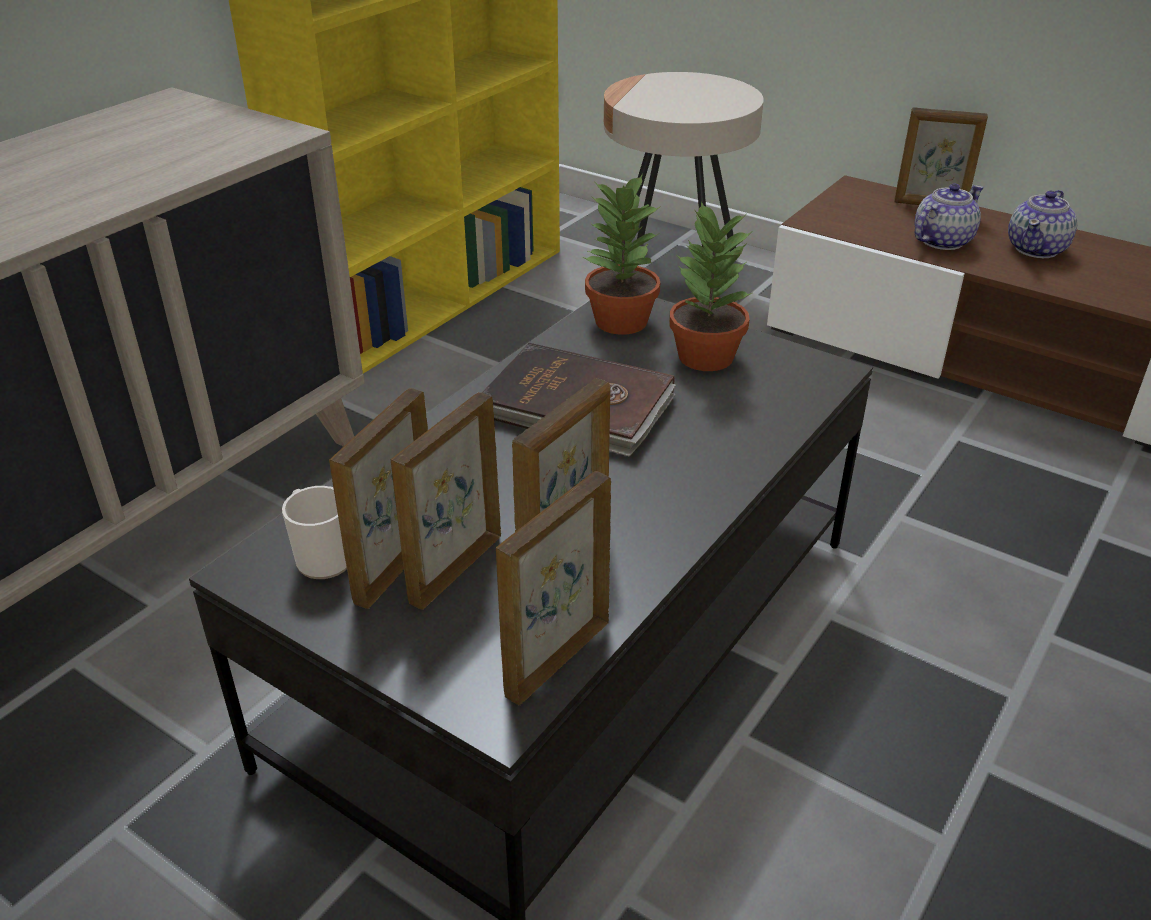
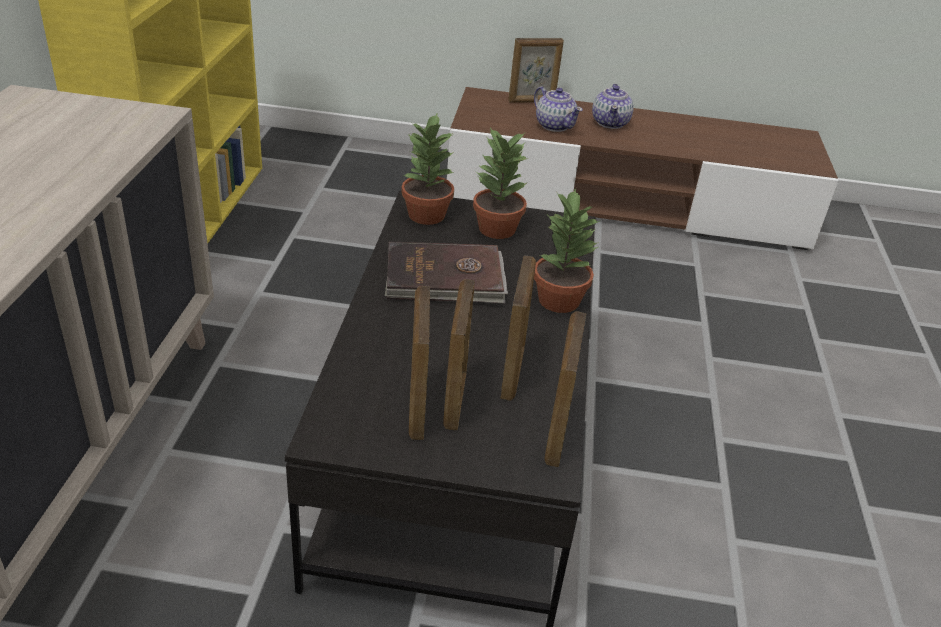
camera: 30 degrees left, 0 degrees up
mug [282,486,347,579] -> none
beige side table [604,72,764,264] -> none
teapot [915,183,984,250] -> teapot turned 120 degrees clockwise [534,86,583,132]
none -> potted plant [534,188,599,313]

